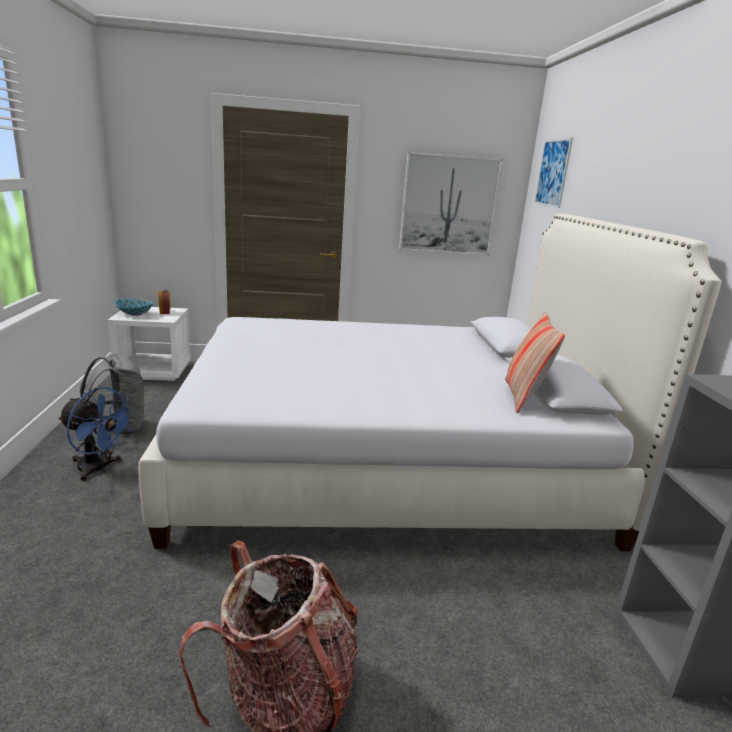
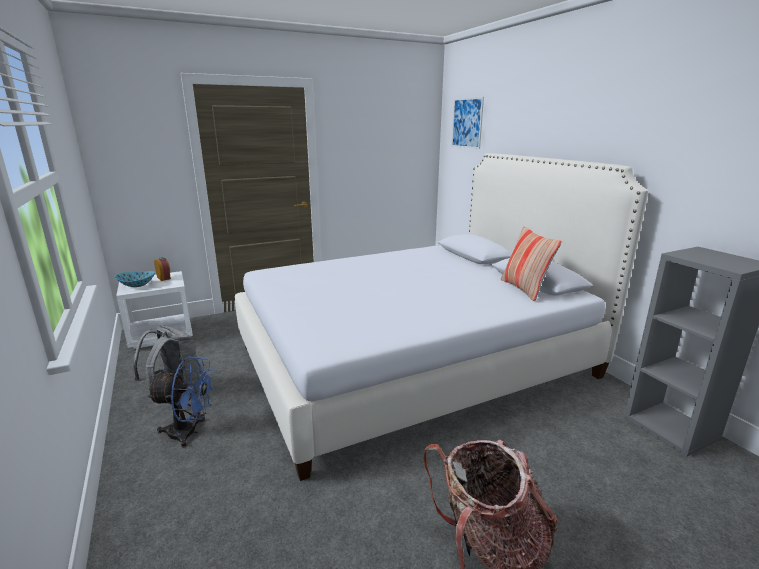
camera: 20 degrees left, 0 degrees up
picture [399,152,503,256] -> none

